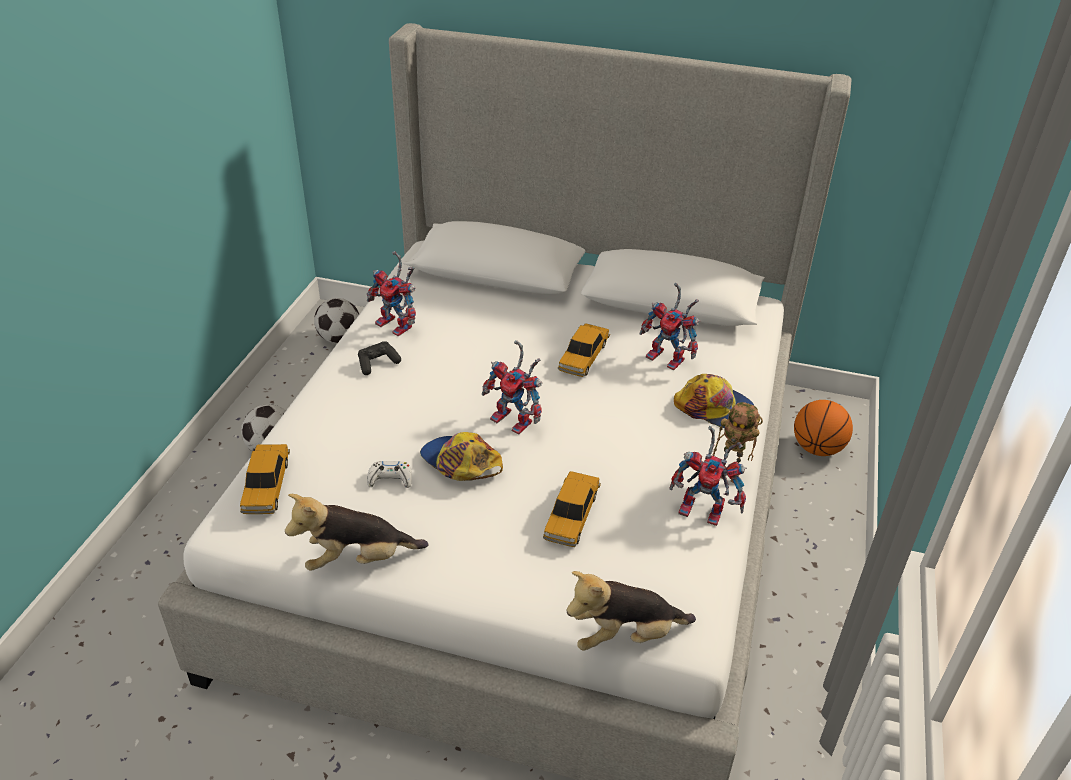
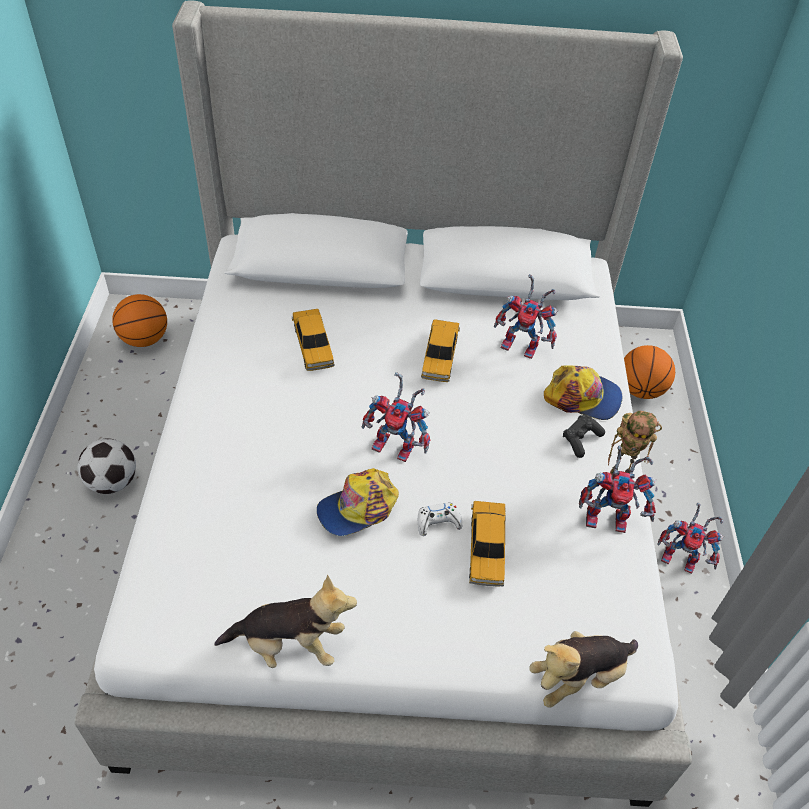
camera: 15 degrees left, 10 degrees up
toy car [240,444,290,514] -> toy car moved to [292,309,335,371]
plush toy [285,494,429,571] -> plush toy turned 150 degrees counterclockwise [214,575,357,668]
football [314,298,359,343] -> basketball [112,294,167,347]
black game controller [358,341,401,375] -> black game controller moved to [563,415,605,458]
toy robot [367,251,416,336] -> toy robot moved to [657,503,724,574]
white game controller [367,461,412,488] -> white game controller moved to [418,503,462,536]
cap [420,432,503,481] -> cap turned 60 degrees counterclockwise [317,468,399,536]

